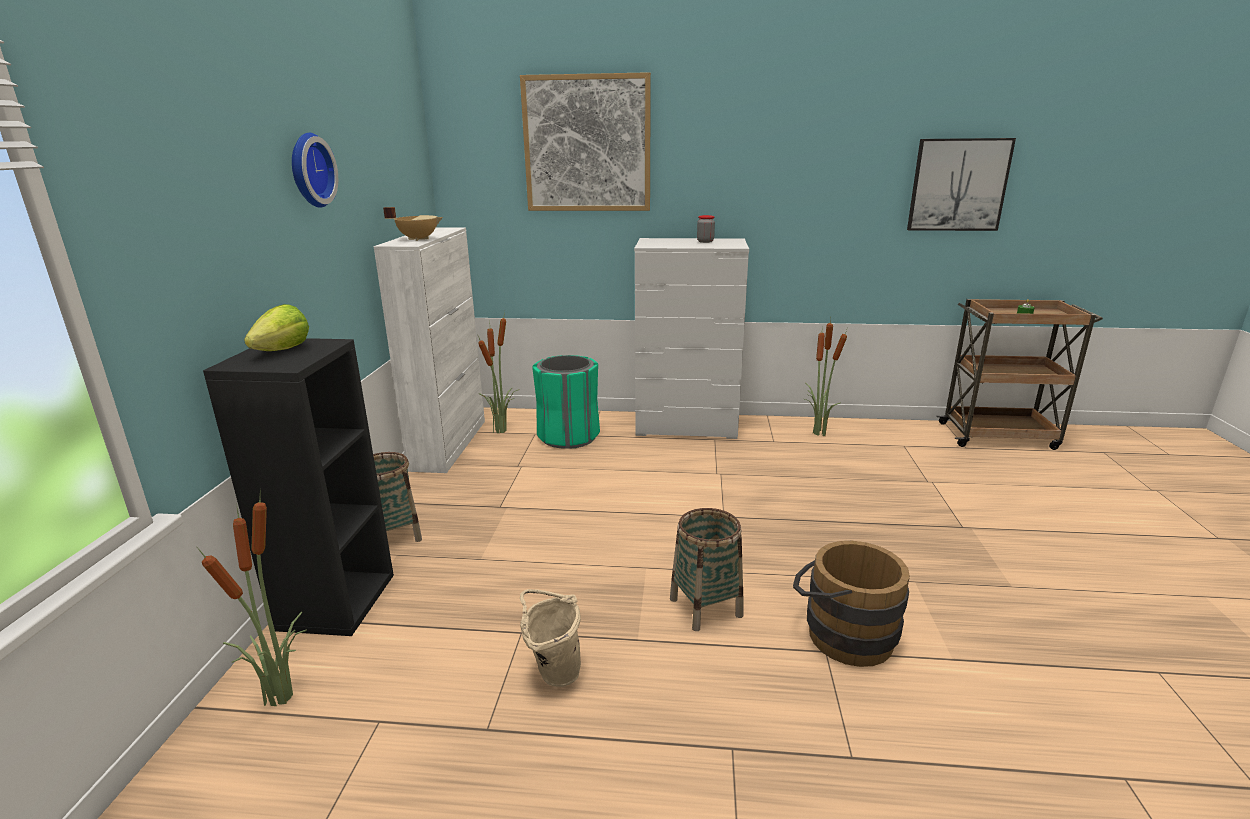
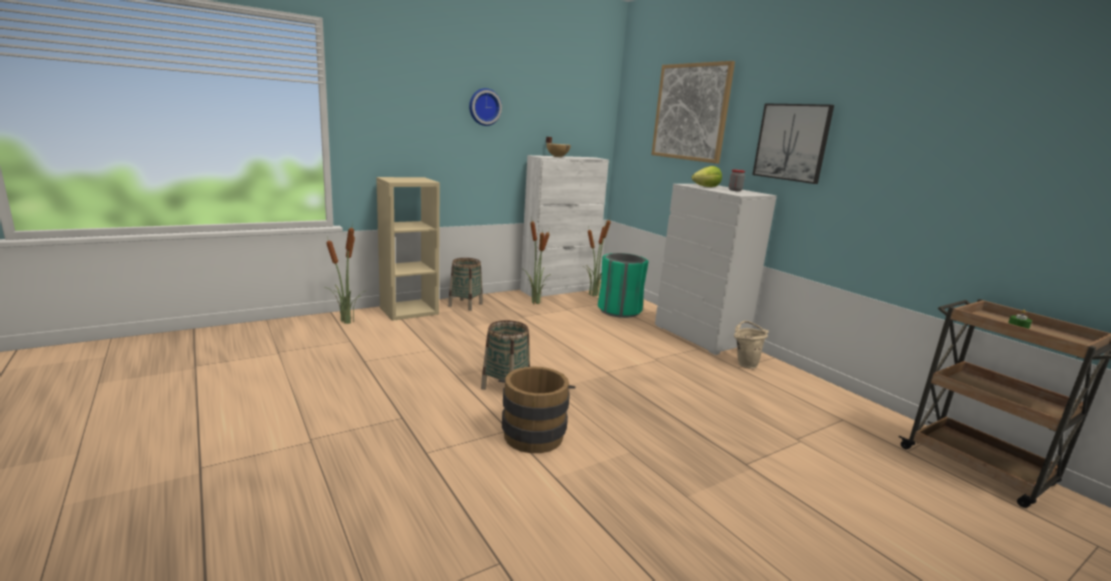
camera: 50 degrees right, 5 degrees down
black bookcase [203,338,394,636] -> beige bookcase [376,177,440,321]
lettuce [244,304,309,351] -> lettuce moved to [692,166,722,187]
beige bucket [520,589,581,687] -> beige bucket moved to [734,321,769,369]
potted plant [805,318,847,436] -> potted plant moved to [523,221,551,305]
picture [907,138,1016,231] -> picture moved to [752,103,834,184]

